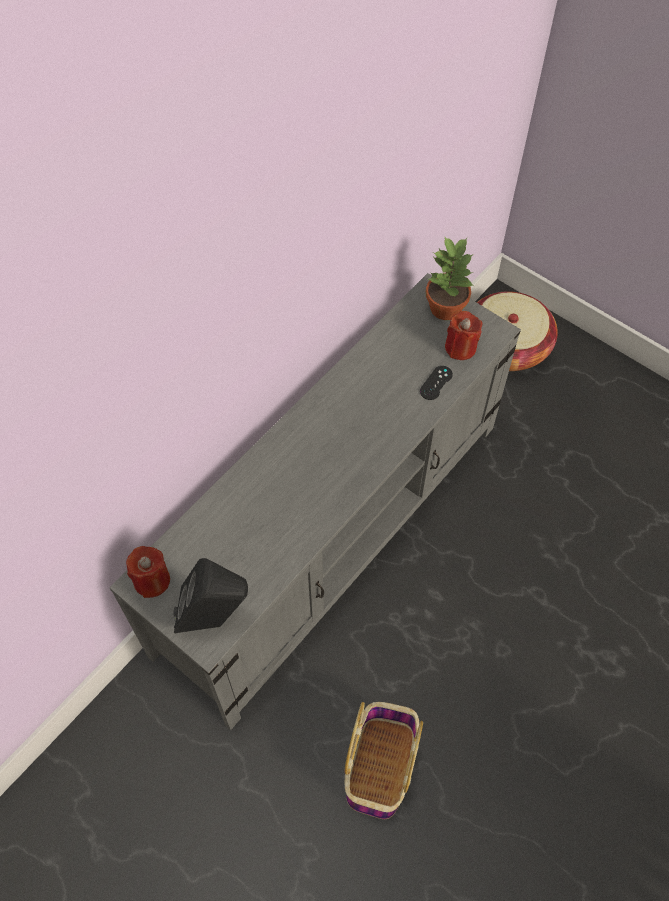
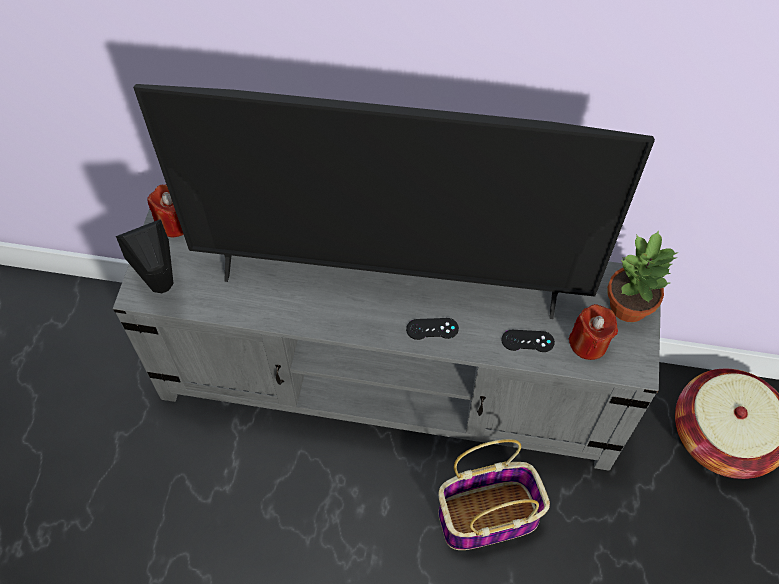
camera: 60 degrees right, 0 degrees up
basket [344,702,423,819] -> basket moved to [438,439,550,550]
none -> television [133,84,655,319]
none -> black game controller [406,318,459,340]

